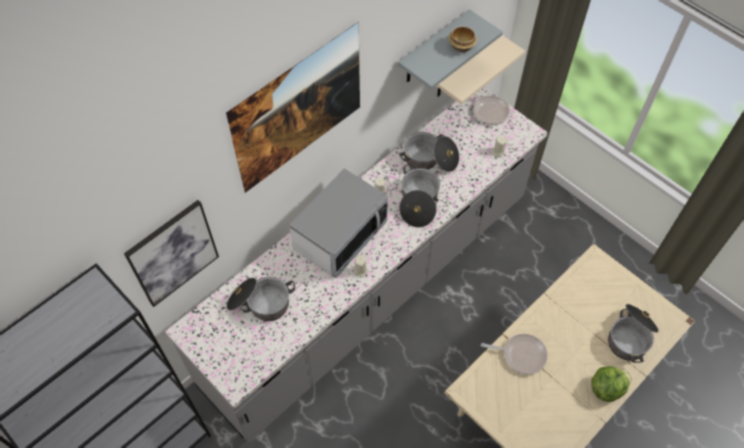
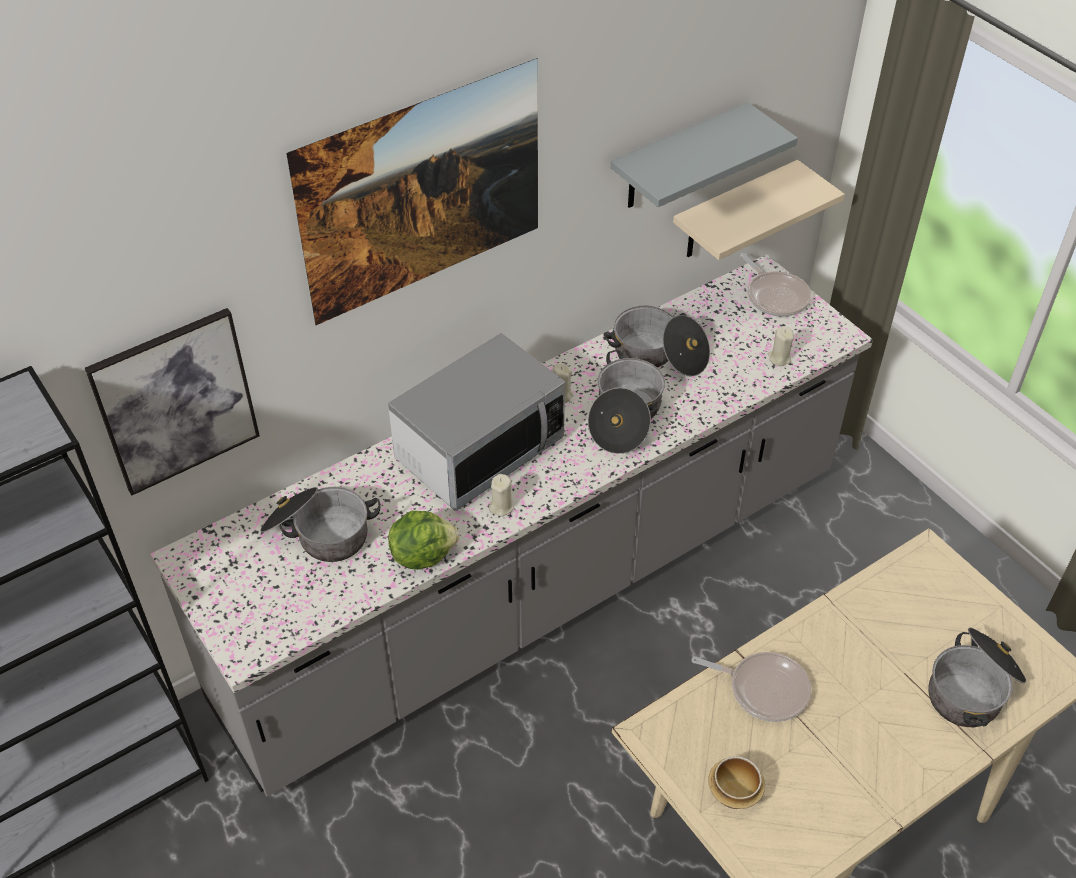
camera: 10 degrees right, 10 degrees down
bowl [448,26,477,52] -> bowl moved to [708,756,765,809]
lettuce [591,366,632,402] -> lettuce moved to [388,511,459,570]

